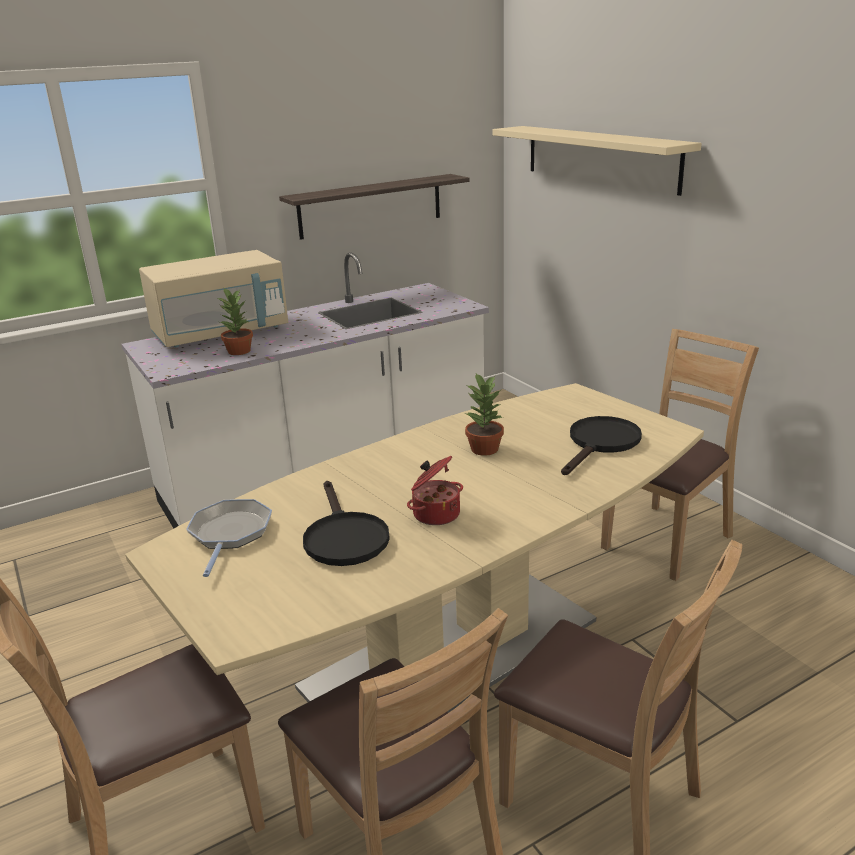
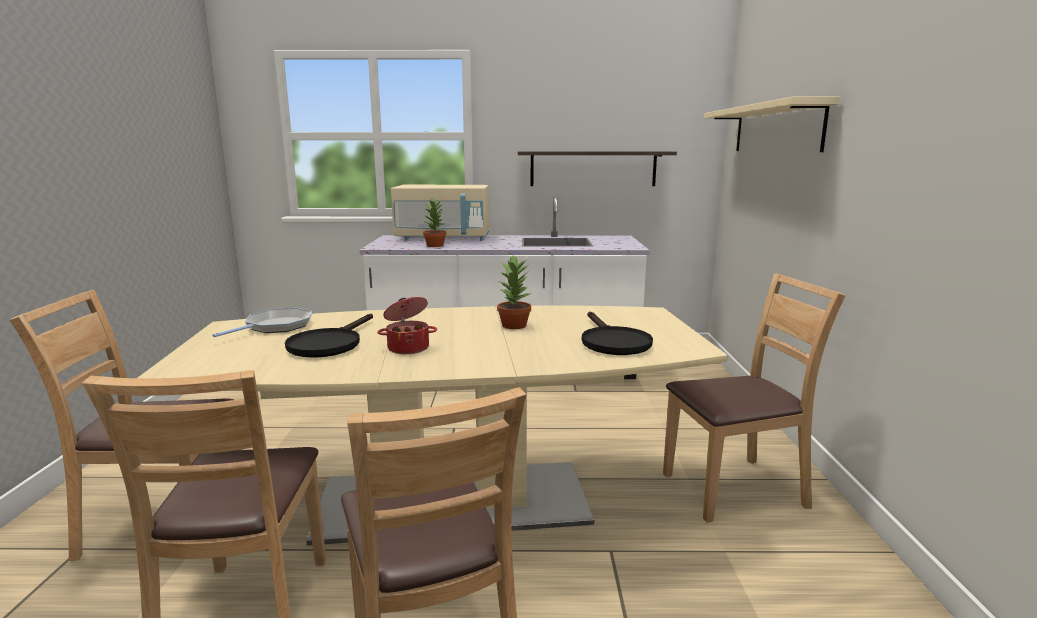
camera: 30 degrees right, 10 degrees down
black frying pan [561,416,642,475] -> black frying pan turned 105 degrees clockwise [582,312,653,355]

